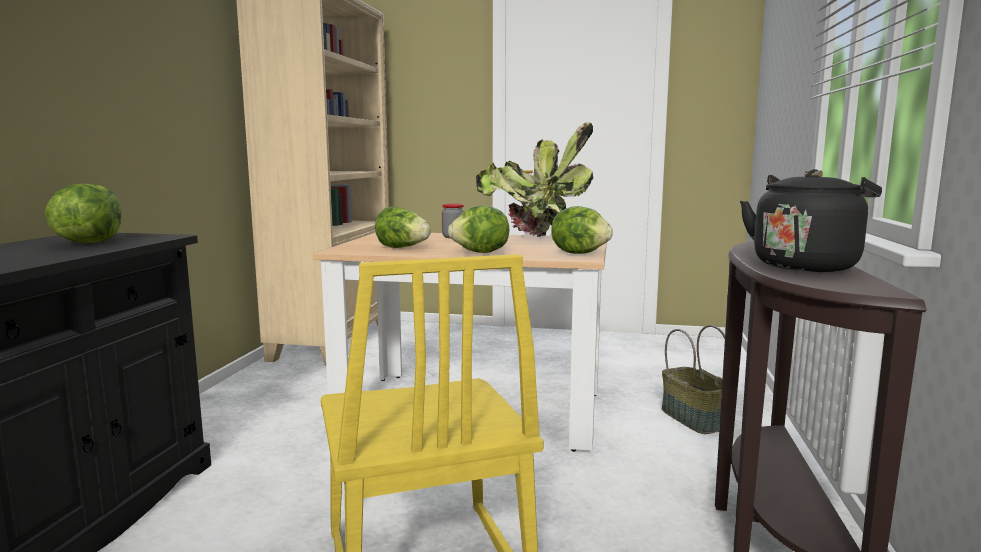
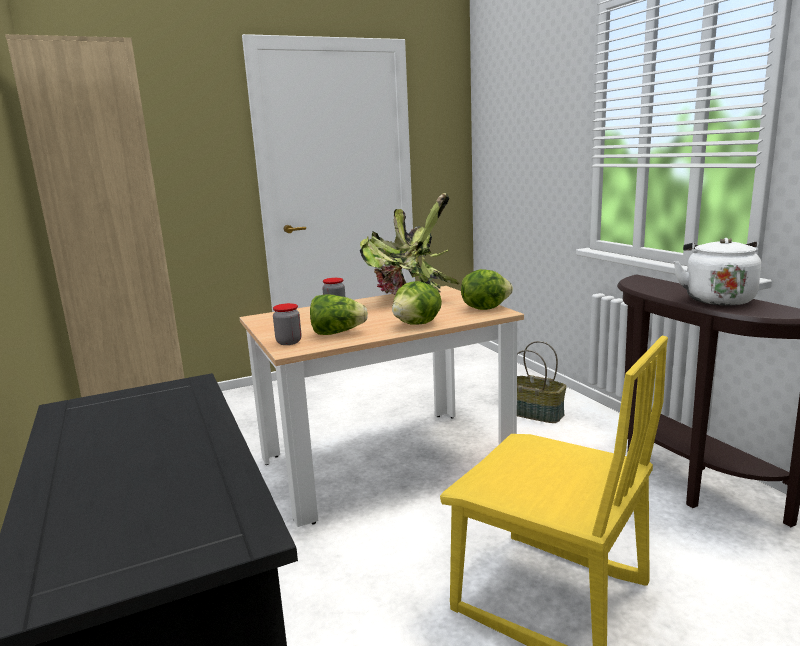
camera: 35 degrees left, 5 degrees up
lettuce [45,183,122,244] -> none
black kettle [740,169,882,272] -> white kettle [673,238,761,305]
none -> jar [273,303,301,345]

